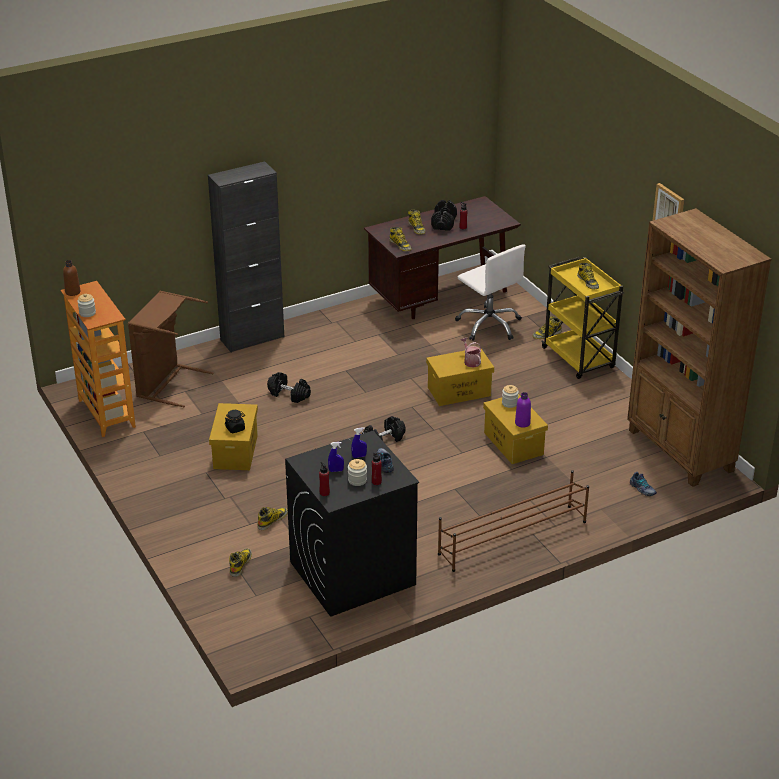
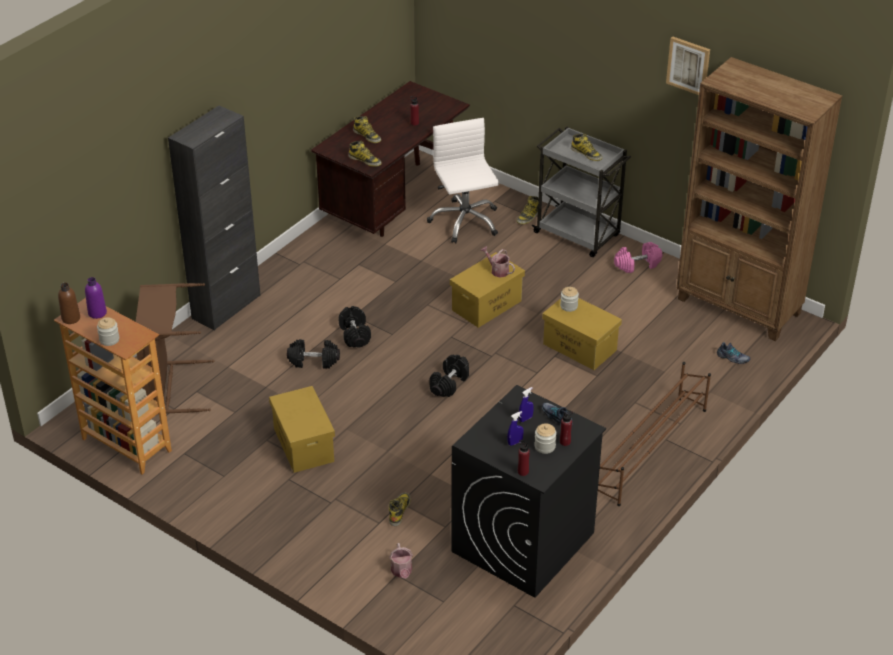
camera: 25 degrees left, 5 degrees up
black jar [225,410,245,433] -> none
boot [229,548,252,577] -> watering can [389,543,413,579]
black dumbbell [431,200,457,231] -> black dumbbell moved to [338,306,371,347]
white office chair [455,244,526,341] -> white office chair turned 135 degrees counterclockwise [427,118,499,243]
purple bottle [515,392,531,428] -> purple bottle moved to [85,277,107,319]
yellow cart [541,257,624,379] -> grey cart [532,126,631,257]
none -> pink dumbbell [614,242,662,273]

